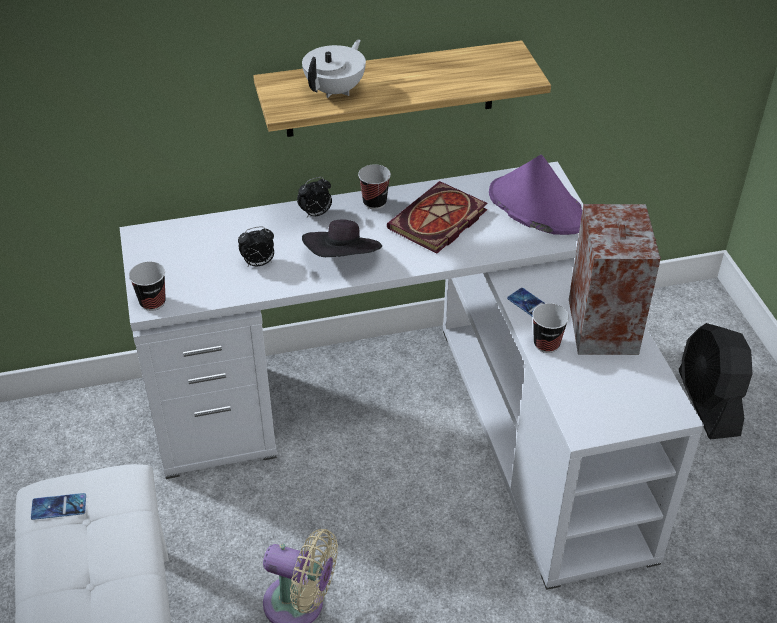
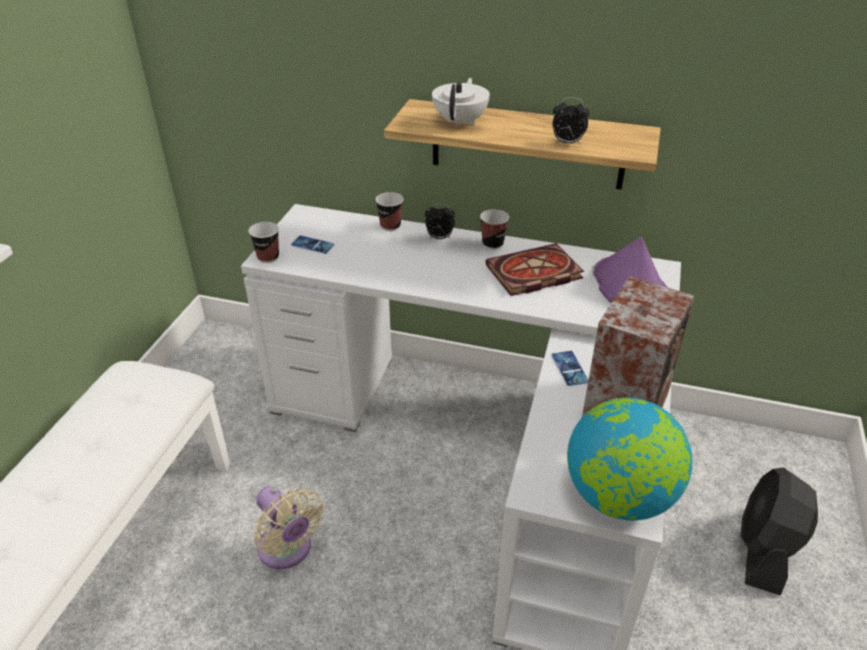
camera: 30 degrees right, 5 degrees down
phone [31,493,86,520] -> phone moved to [291,235,334,254]
alarm clock [238,226,274,267] -> alarm clock moved to [553,97,590,145]
white teapot [302,39,366,98] -> white teapot turned 45 degrees counterclockwise [432,78,490,128]
black hat [302,219,382,257] -> none
cup [532,303,569,353] -> cup moved to [375,192,404,231]
none -> globe [567,398,693,521]

